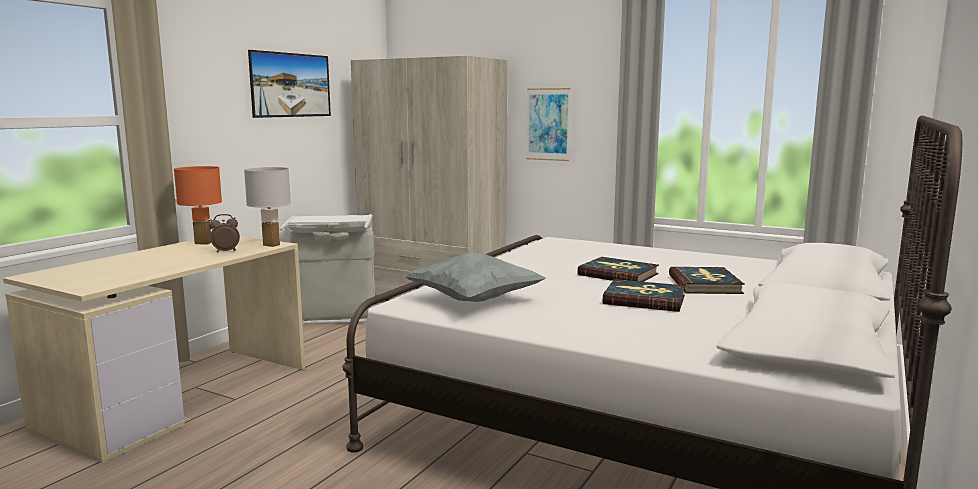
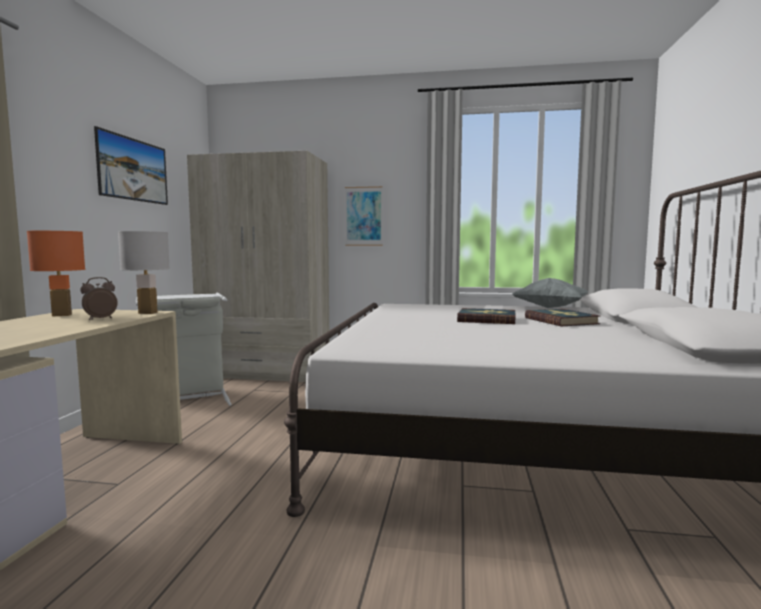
camera: 20 degrees left, 5 degrees down
grey pillow [405,253,546,302] -> grey pillow moved to [513,278,588,308]
book [603,279,685,312] -> none

